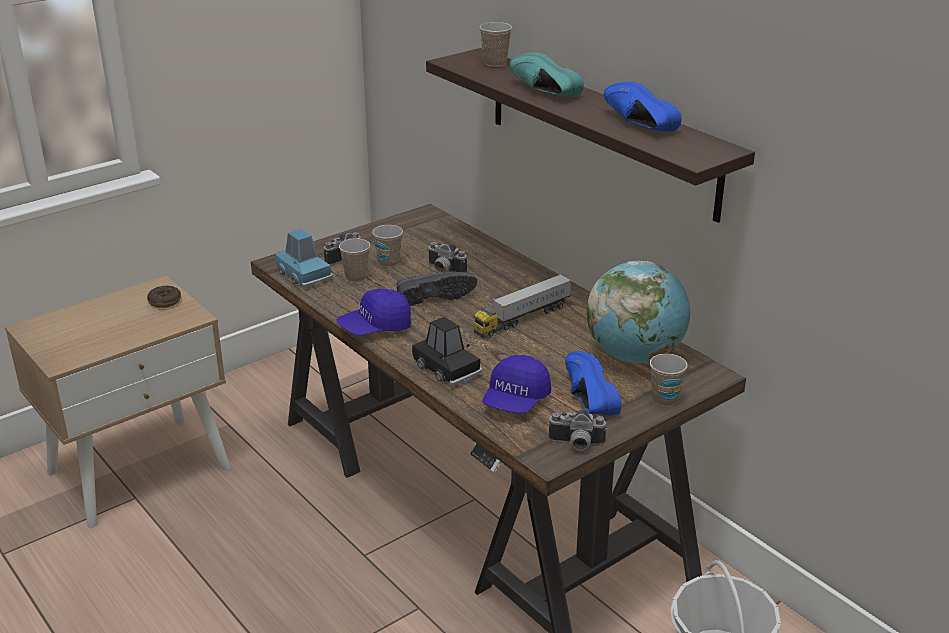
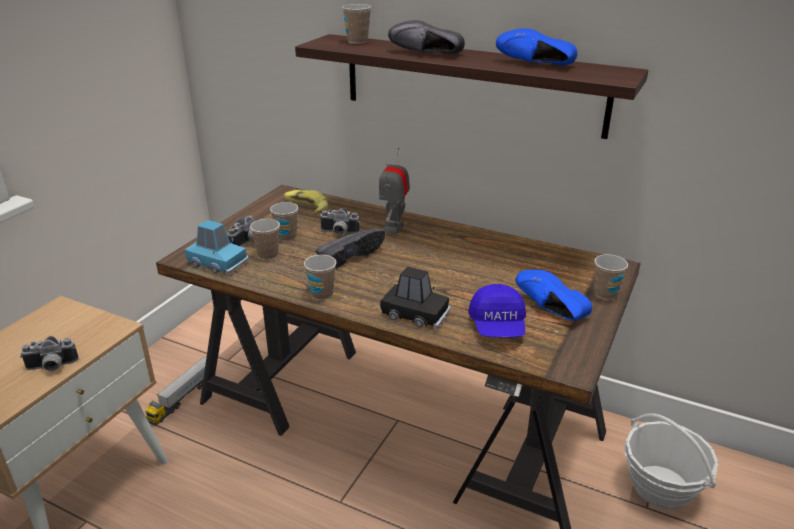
camera: 25 degrees left, 0 degrees up
donut [147,286,181,308] -> none
blue cap [336,289,411,335] -> cup [304,255,336,300]
toy truck [473,274,572,337] -> toy truck moved to [145,357,206,426]
turquoise shoe [509,53,584,97] -> black shoe [388,20,465,54]
camera [548,410,607,450] -> camera moved to [20,336,79,371]
globe [587,261,690,363] -> none
none -> banana [284,190,328,213]
none -> toy robot [379,148,410,235]

